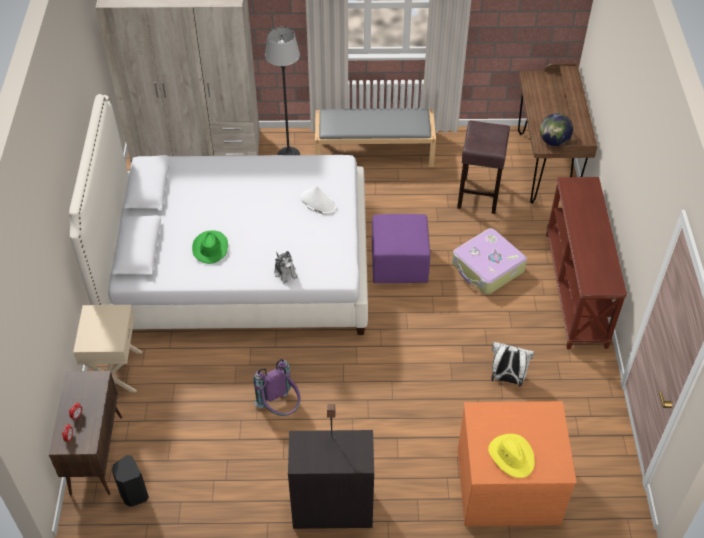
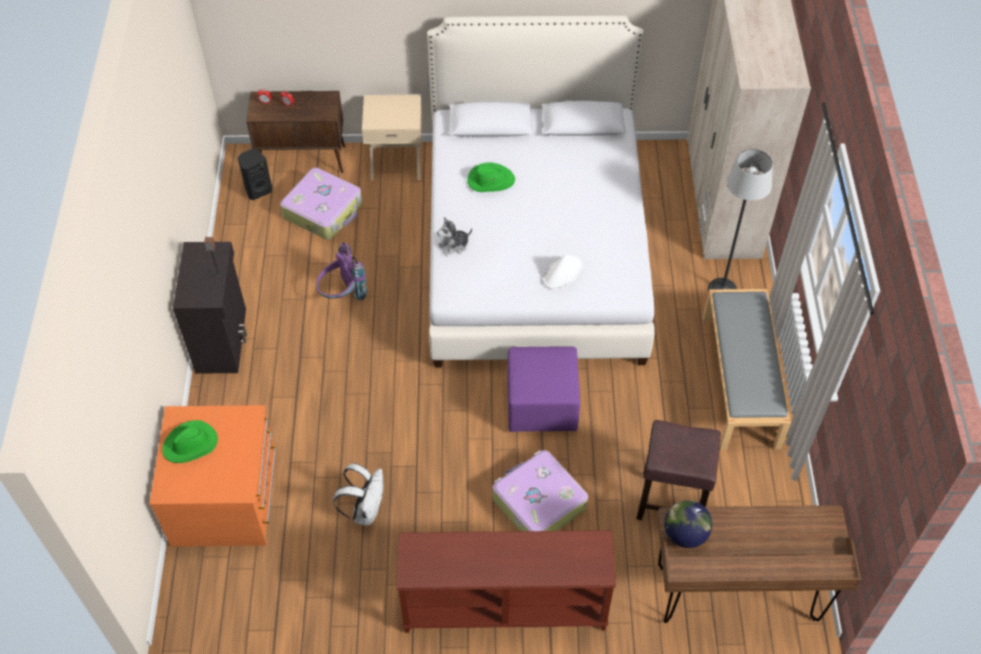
camera: 90 degrees right, 5 degrees up
yellow hat [488,434,535,478] -> green hat [162,420,218,463]
none -> suitcase [280,167,362,240]

